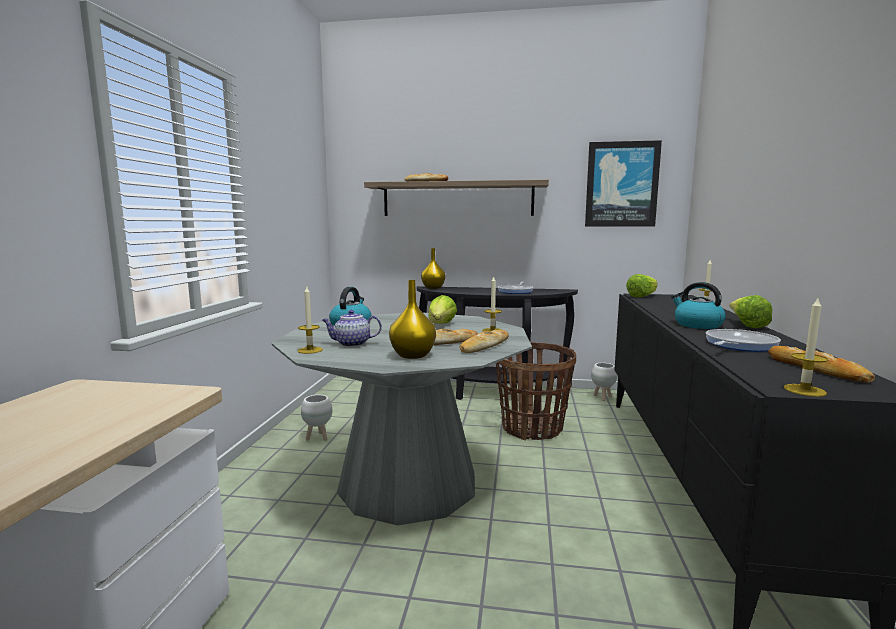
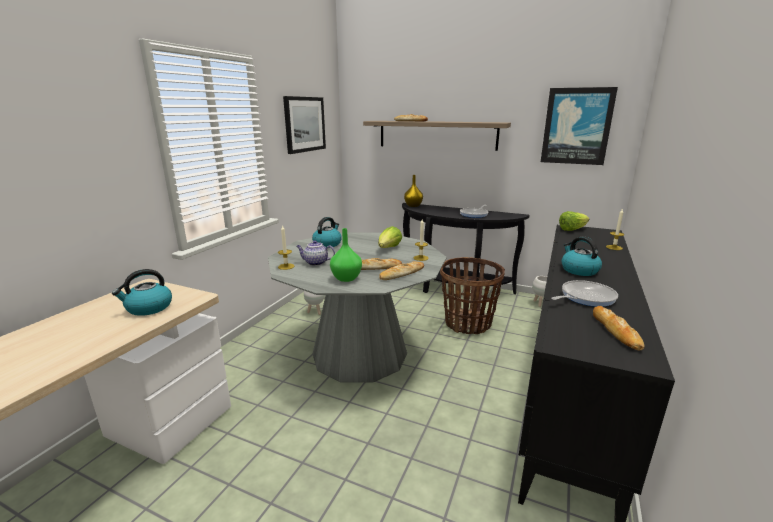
camera: 15 degrees right, 10 degrees up
yellow vase [389,280,436,359] -> green vase [330,228,362,282]
lettuce [729,295,772,328] -> none
candle [784,298,828,397] -> none
none -> kettle [112,269,172,316]
none -> picture [283,96,326,154]

